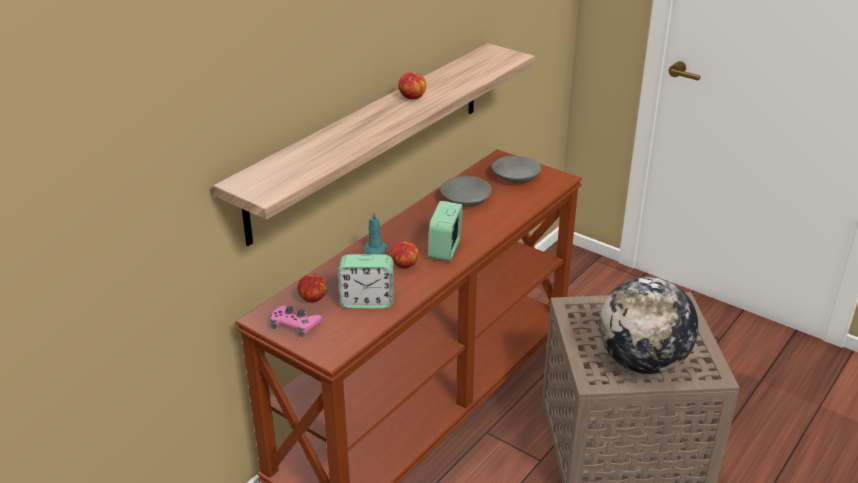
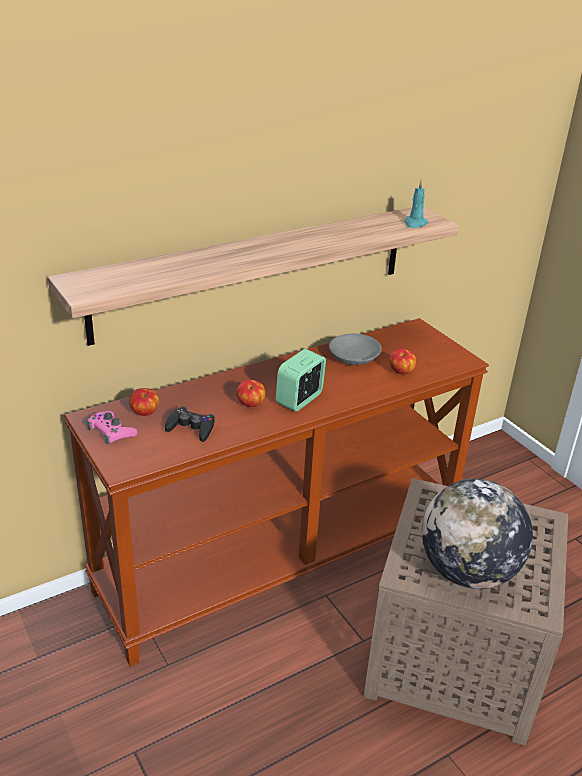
camera: 20 degrees right, 0 degrees up
alarm clock [338,254,394,309] -> black game controller [165,406,215,442]
turquoise candle [364,212,387,255] -> turquoise candle moved to [404,179,428,228]
apple [398,73,426,100] -> apple moved to [389,348,416,374]
grey bowl [492,156,541,183] -> none

